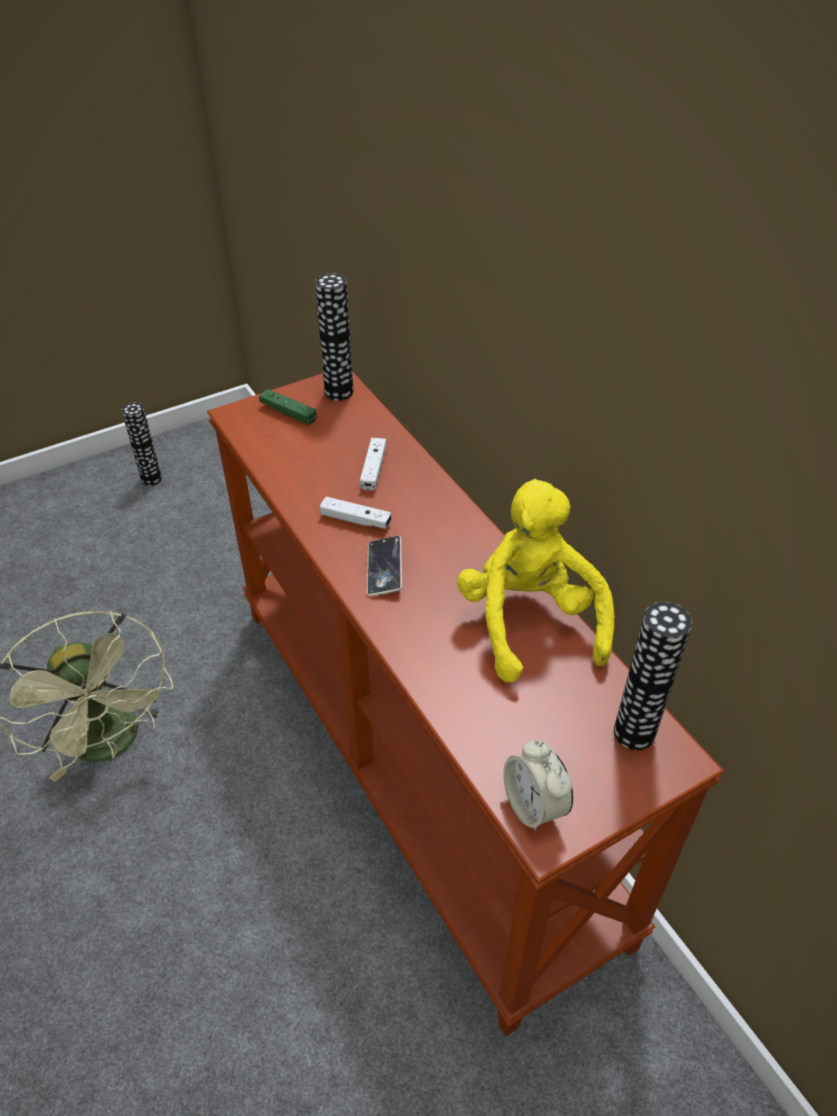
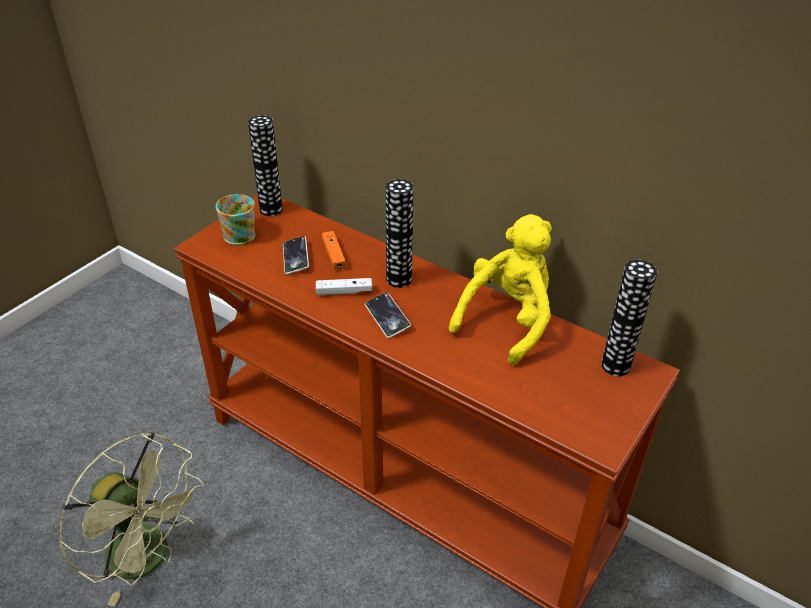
camera: 25 degrees left, 5 degrees down
vase [122,403,162,486] -> vase moved to [386,179,414,288]
green game controller [259,389,317,425] -> mug [216,194,256,246]
white game controller [360,438,387,491] -> orange game controller [322,231,346,270]
yellow plush toy [457,479,615,683] -> yellow plush toy turned 75 degrees clockwise [449,214,552,365]
alarm clock [503,739,573,832] -> none
none -> phone [283,236,309,275]

